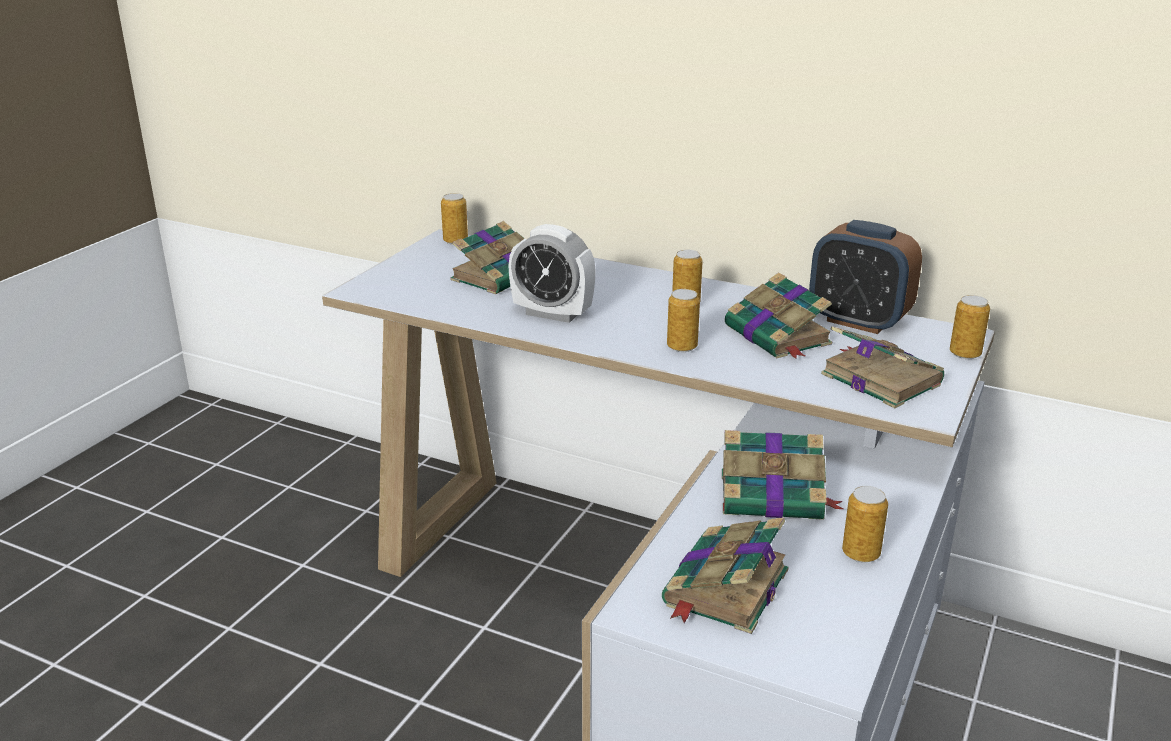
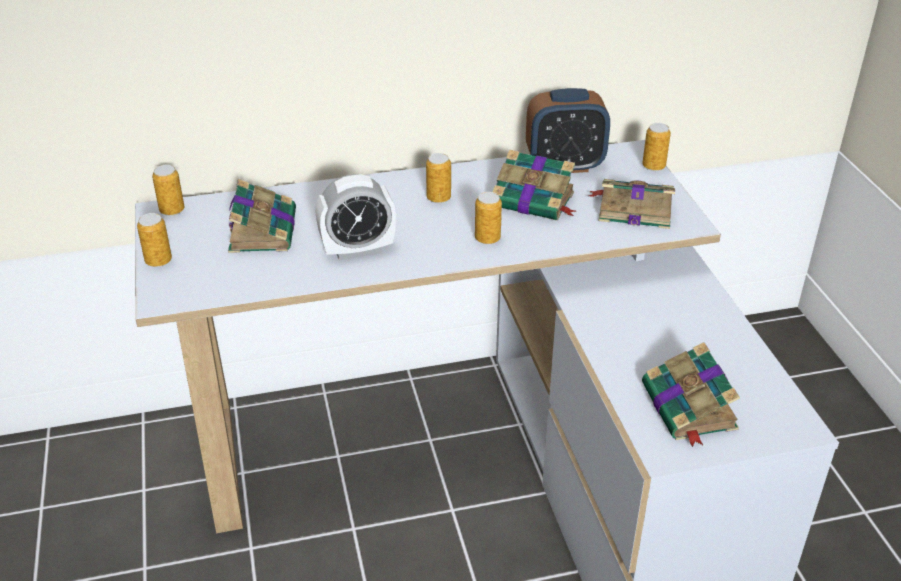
camera: 40 degrees left, 10 degrees up
book [722,430,844,520] -> none
can [842,486,888,563] -> can moved to [137,213,172,267]

